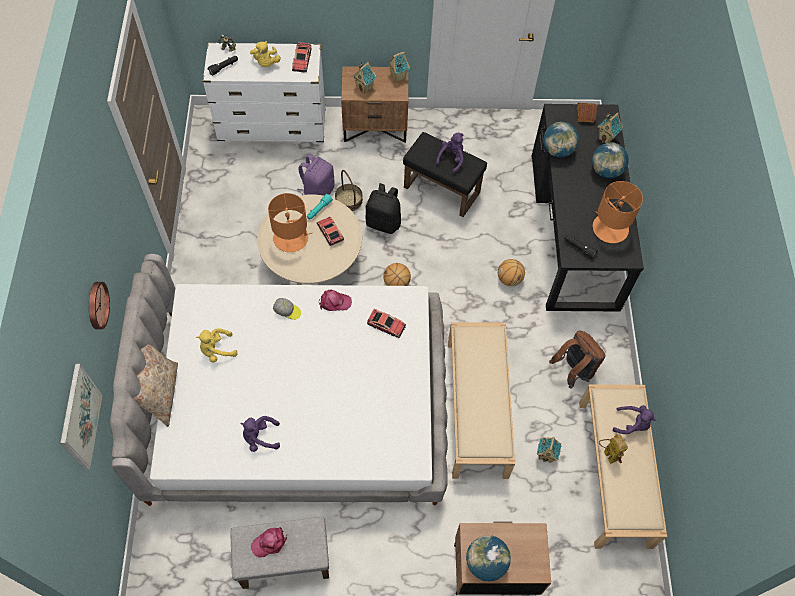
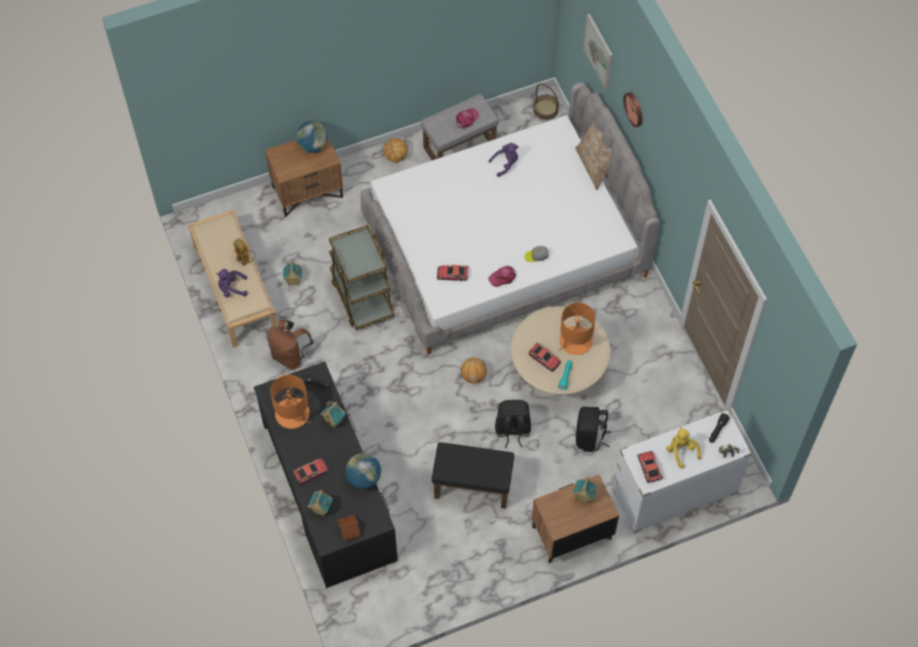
camera: 160 degrees right, 0 degrees up
yellow plush toy [196,328,238,362] -> none
purple backpack [297,153,335,196] -> black backpack [576,407,611,452]
basket [335,170,363,211] -> basket moved to [533,83,559,120]
toy house [387,51,410,82] -> toy house moved to [320,401,346,428]
purple plush toy [435,133,464,174] -> none
beige bench [448,322,515,479] -> brown cart [329,225,394,330]
basketball [498,259,525,286] -> basketball moved to [383,138,408,162]
globe [592,142,629,178] -> toy car [293,459,329,485]

